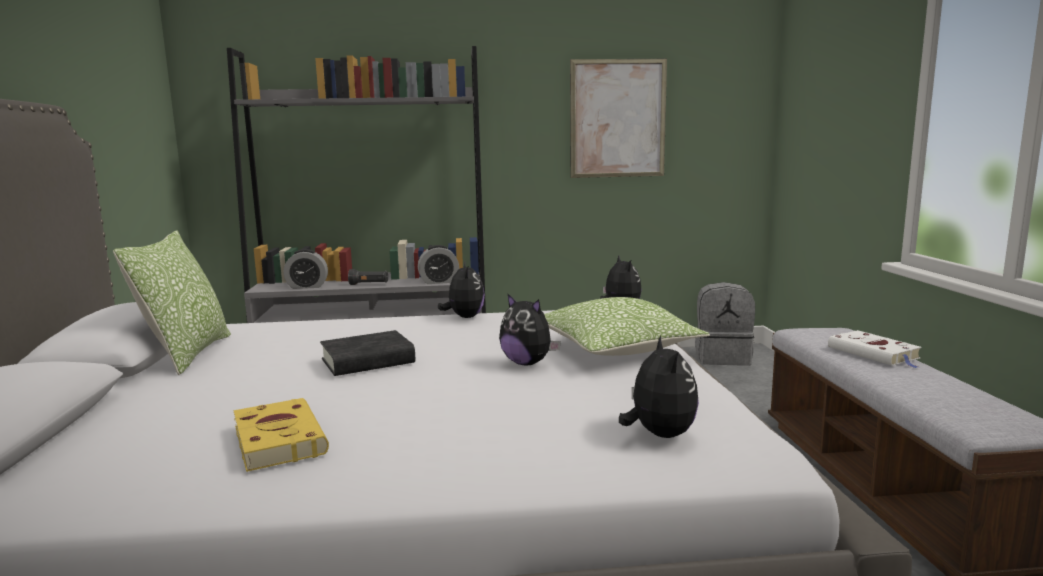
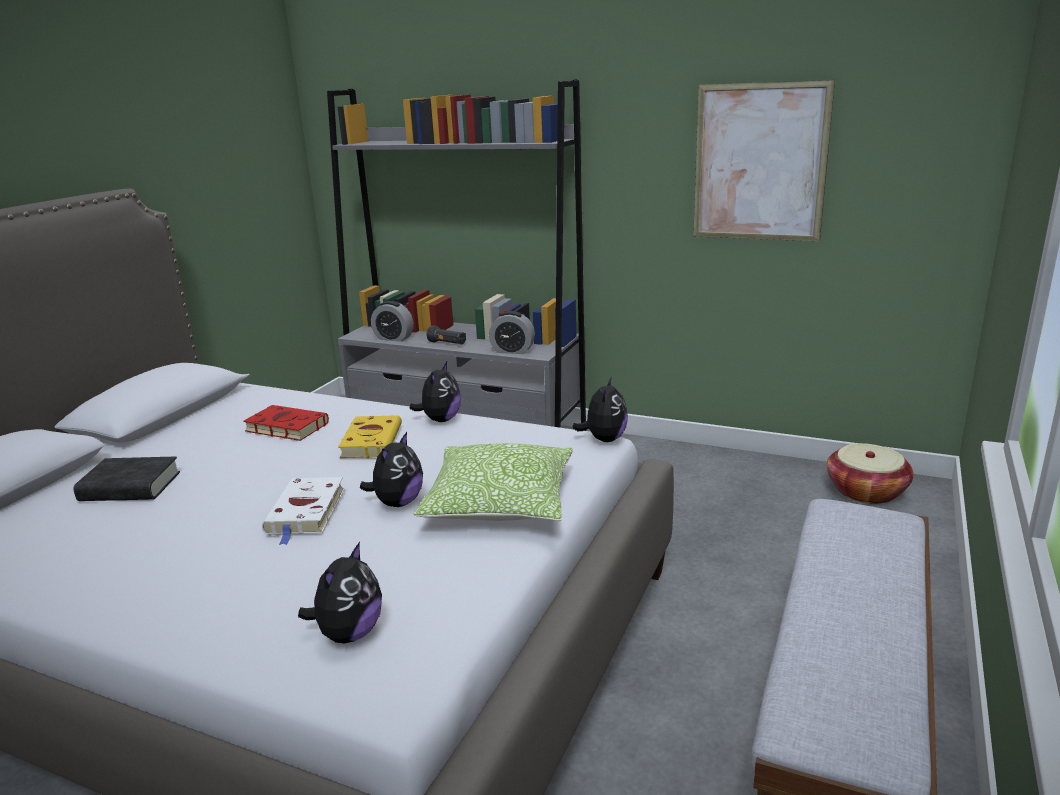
camera: 30 degrees right, 10 degrees up
pillow [113,231,231,375] -> none
yellow book [234,398,329,472] -> yellow book moved to [338,415,402,458]
black book [320,330,415,376] -> black book moved to [74,456,180,501]
plush toy [499,293,561,365] -> plush toy turned 135 degrees counterclockwise [360,432,423,507]
grey backpack [695,282,755,366] -> basket [826,443,914,504]
white book [828,330,922,368] -> white book moved to [262,477,344,545]
none -> red book [243,405,329,441]

